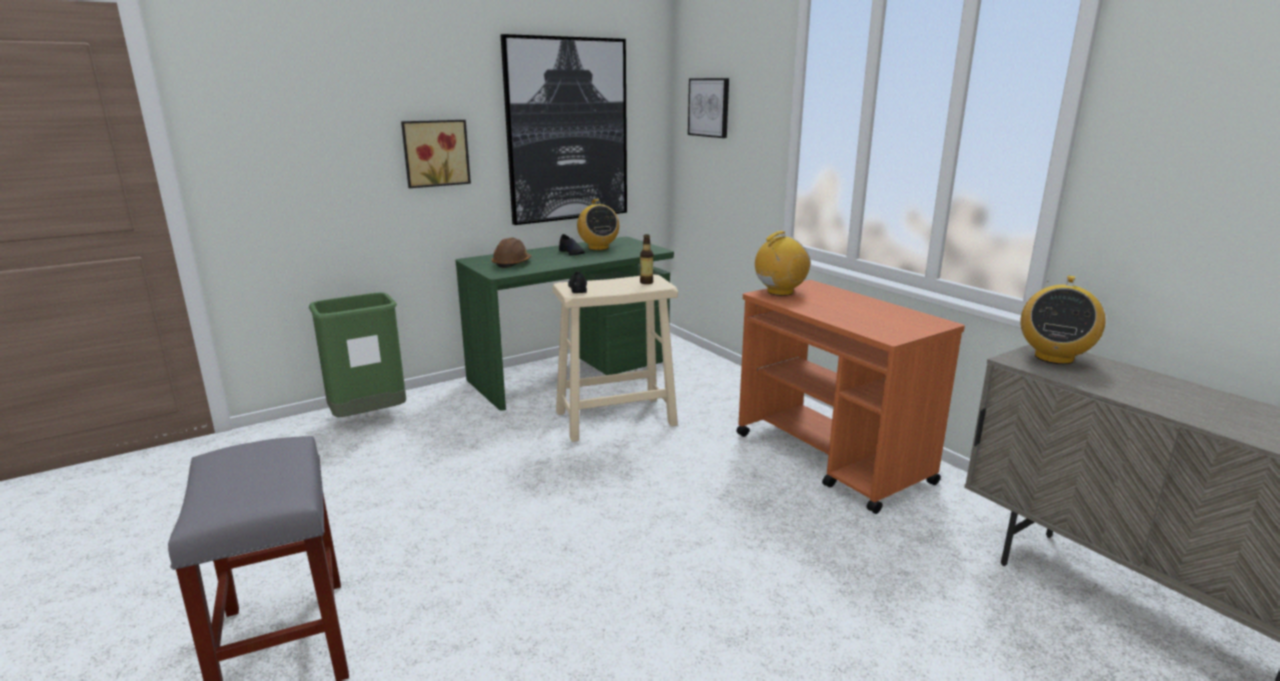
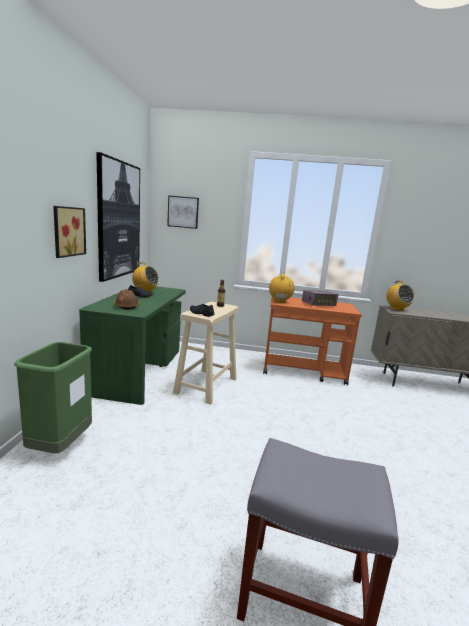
camera: 50 degrees left, 5 degrees down
none -> radio [302,290,339,306]

